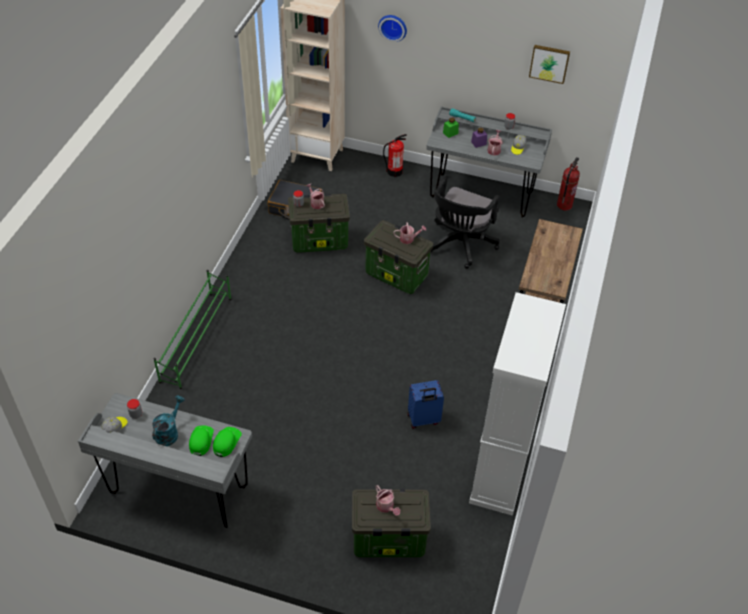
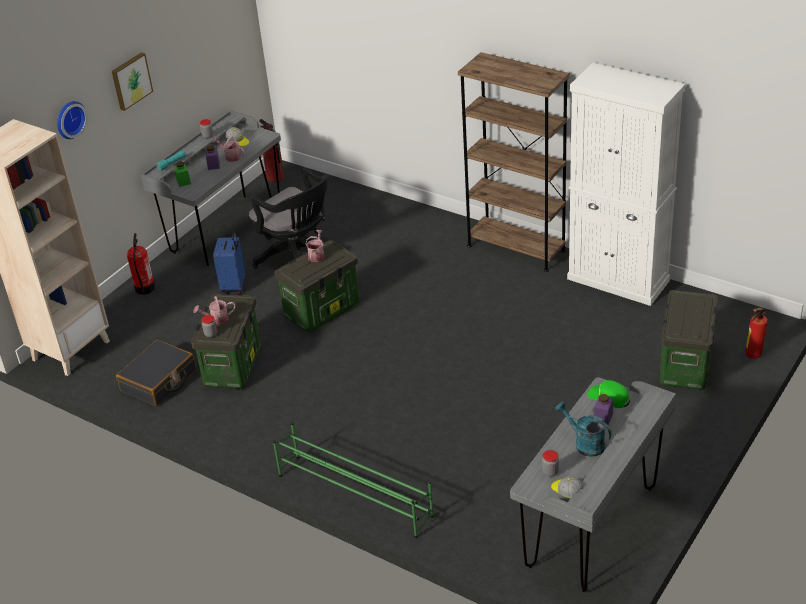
camera: 70 degrees left, 10 degrees down
green cap [189,425,214,456] -> purple jar [593,394,613,425]
watering can [376,485,400,516] -> none
blue suitcase [408,380,444,429] -> blue suitcase moved to [213,231,246,295]
picture [529,45,570,84] -> picture moved to [112,52,153,111]
none -> fire extinguisher [745,307,768,359]

